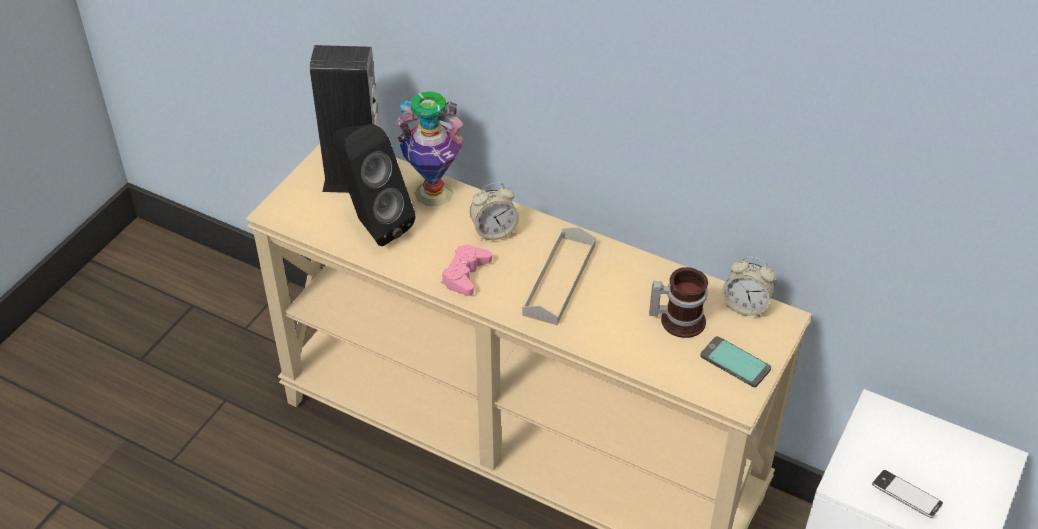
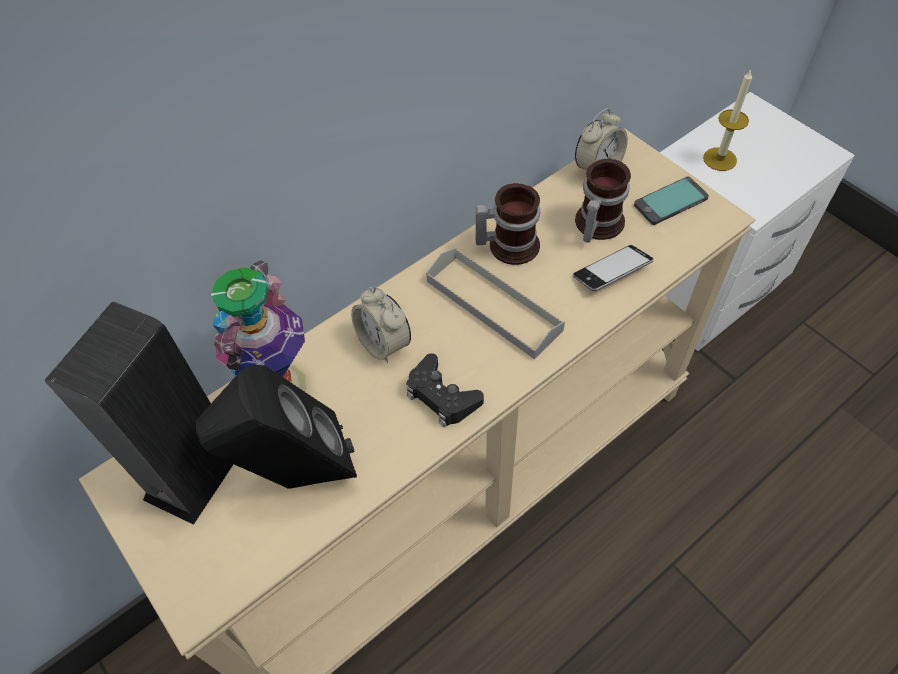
camera: 65 degrees left, 10 degrees up
pink game controller [442,245,492,296] -> black game controller [406,353,484,427]
alarm clock [470,183,519,241] -> alarm clock turned 135 degrees clockwise [351,287,411,363]
phone [872,470,943,518] -> phone moved to [573,245,653,291]
none -> mug [475,183,540,265]
none -> candle [703,70,752,171]

